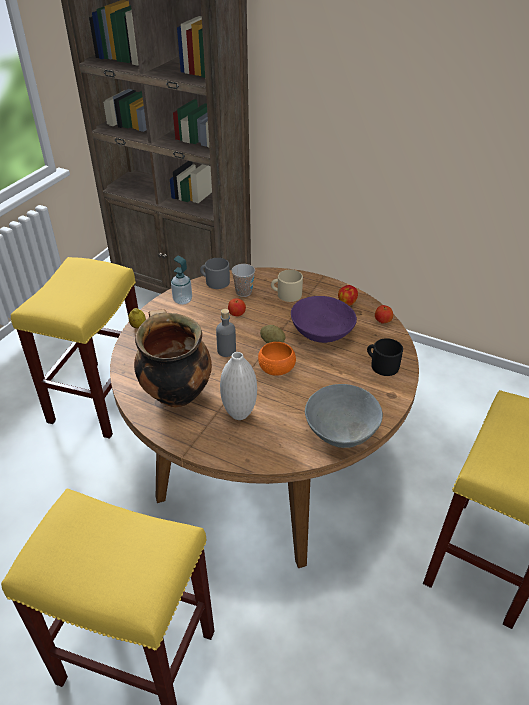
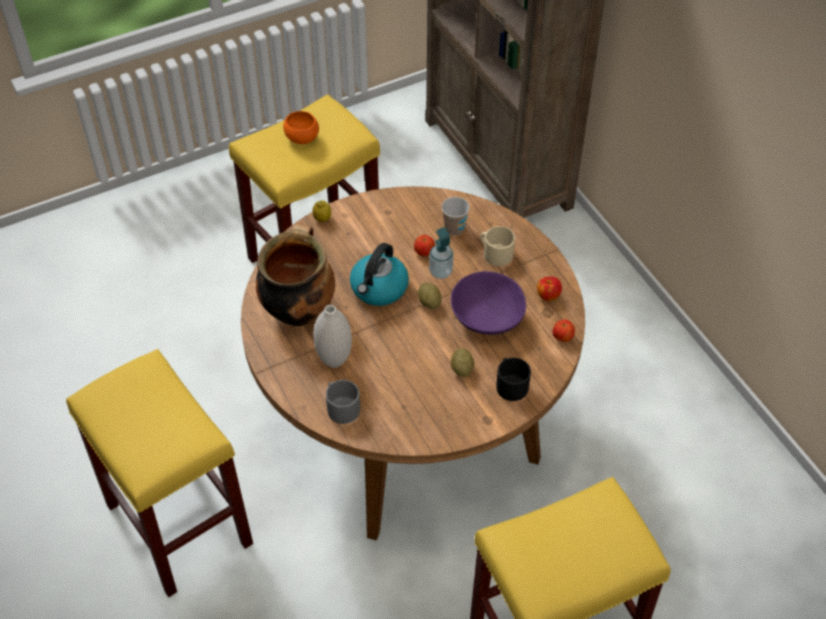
camera: 35 degrees right, 10 degrees up
soap dispenser [171,256,192,305] -> soap dispenser moved to [429,227,454,279]
grey mug [200,258,230,289] -> grey mug moved to [326,380,360,424]
grey bottle [216,309,236,357] -> kettle [350,243,409,306]
orange bowl [258,342,296,376] -> orange bowl moved to [283,111,319,144]
grey bowl [305,384,383,448] -> none
none -> potato [451,348,474,377]

